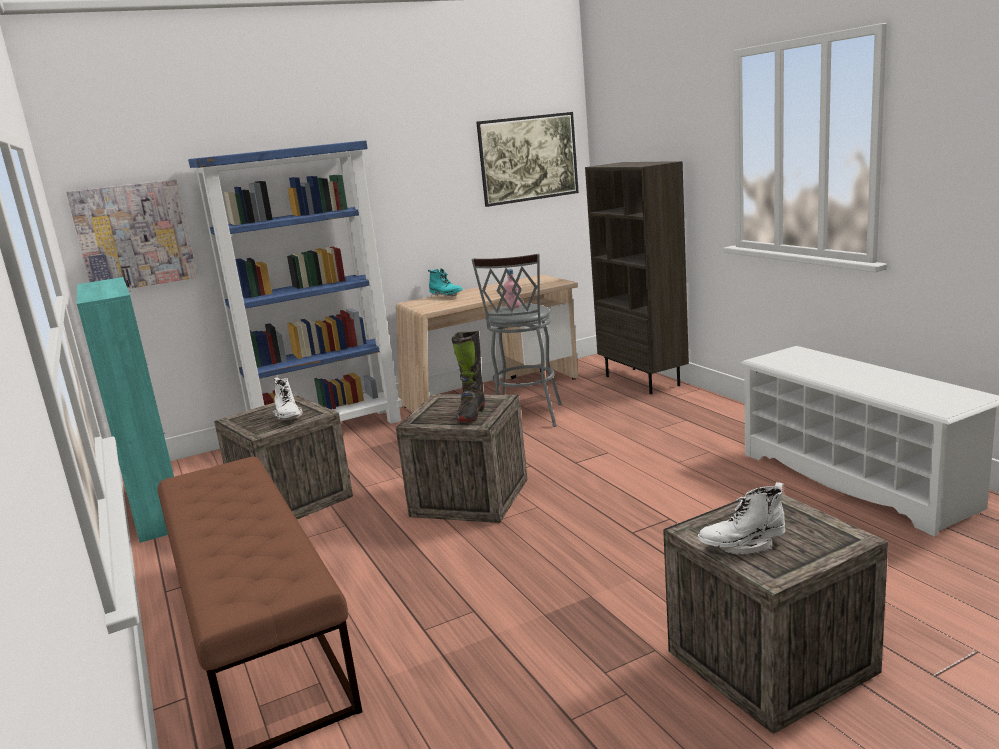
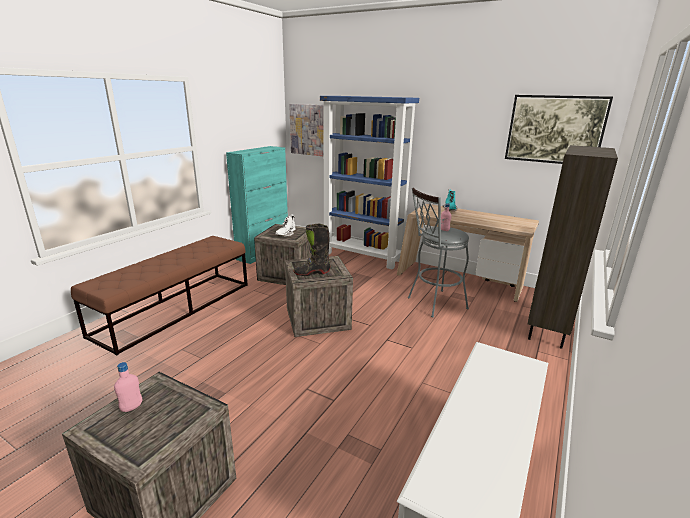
camera: 55 degrees right, 5 degrees up
white boot [698,482,785,555] -> pink bottle [114,362,142,412]

